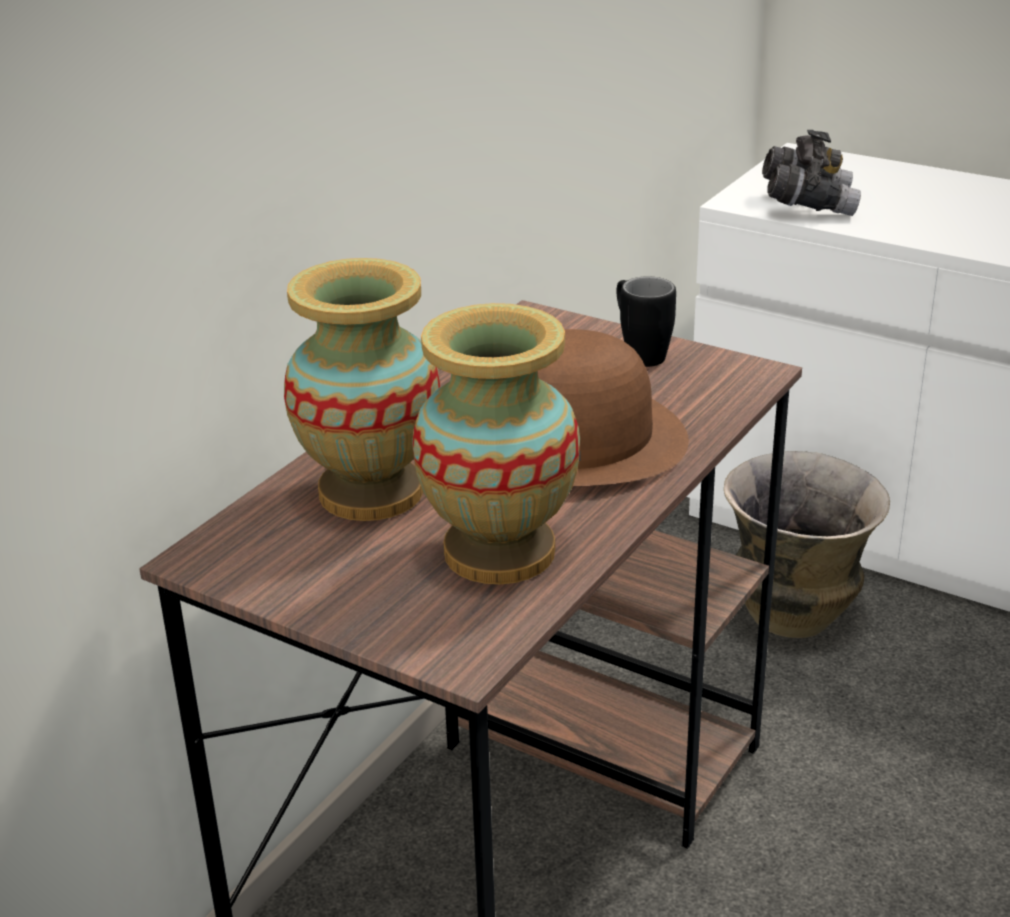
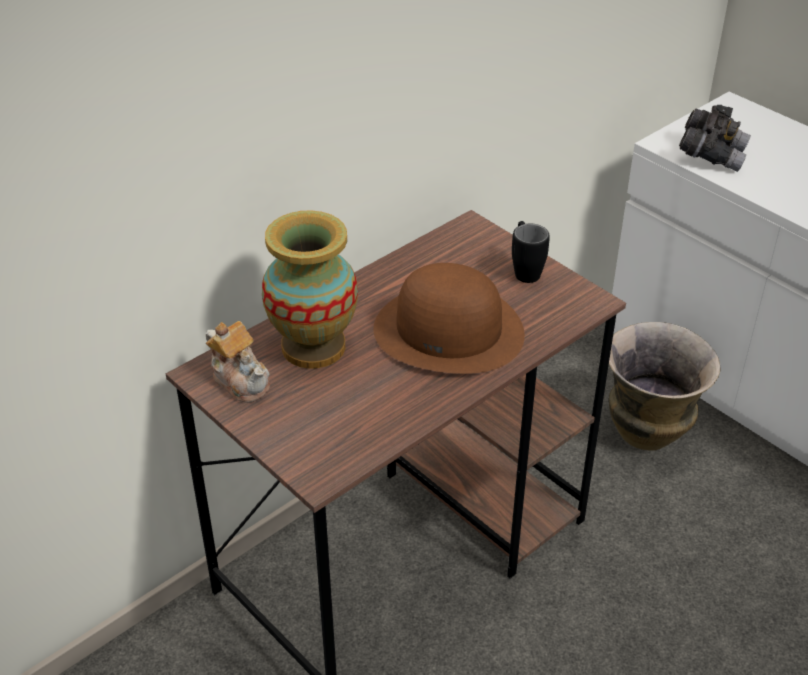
camera: 15 degrees right, 10 degrees up
vase [412,303,580,584] -> none
none -> teapot [206,321,270,403]

